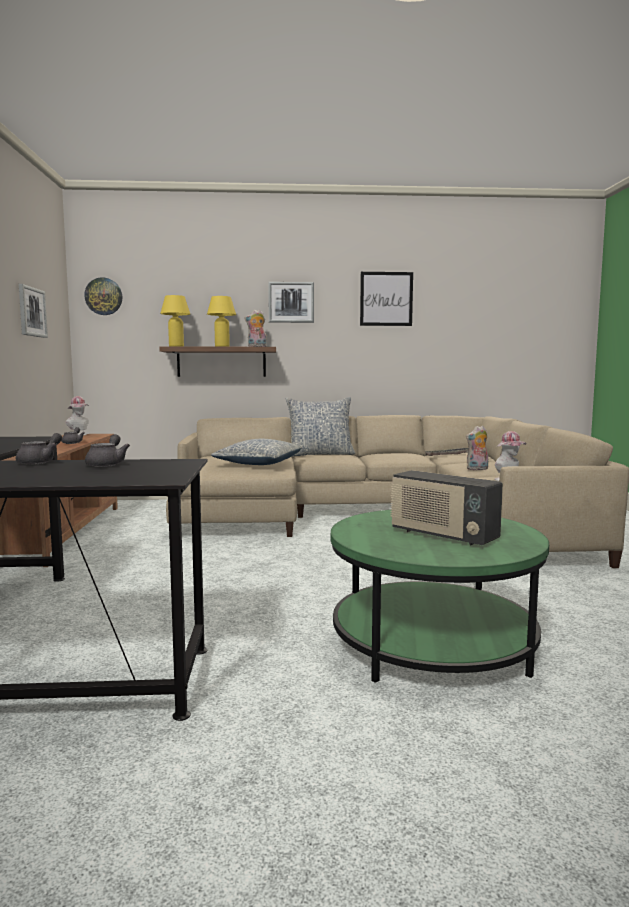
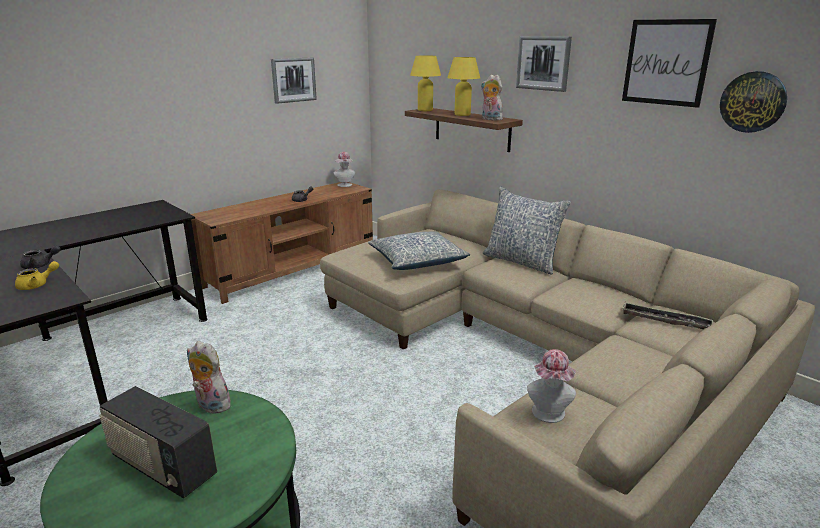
camera: 50 degrees right, 15 degrees up
wall clock [84,277,122,315] -> wall clock moved to [720,71,787,133]
grey teapot [85,434,130,467] -> yellow teapot [15,261,59,290]
radio [390,470,503,545] -> radio turned 60 degrees counterclockwise [99,386,217,498]
plush toy [466,426,488,470] -> plush toy moved to [187,341,231,414]

